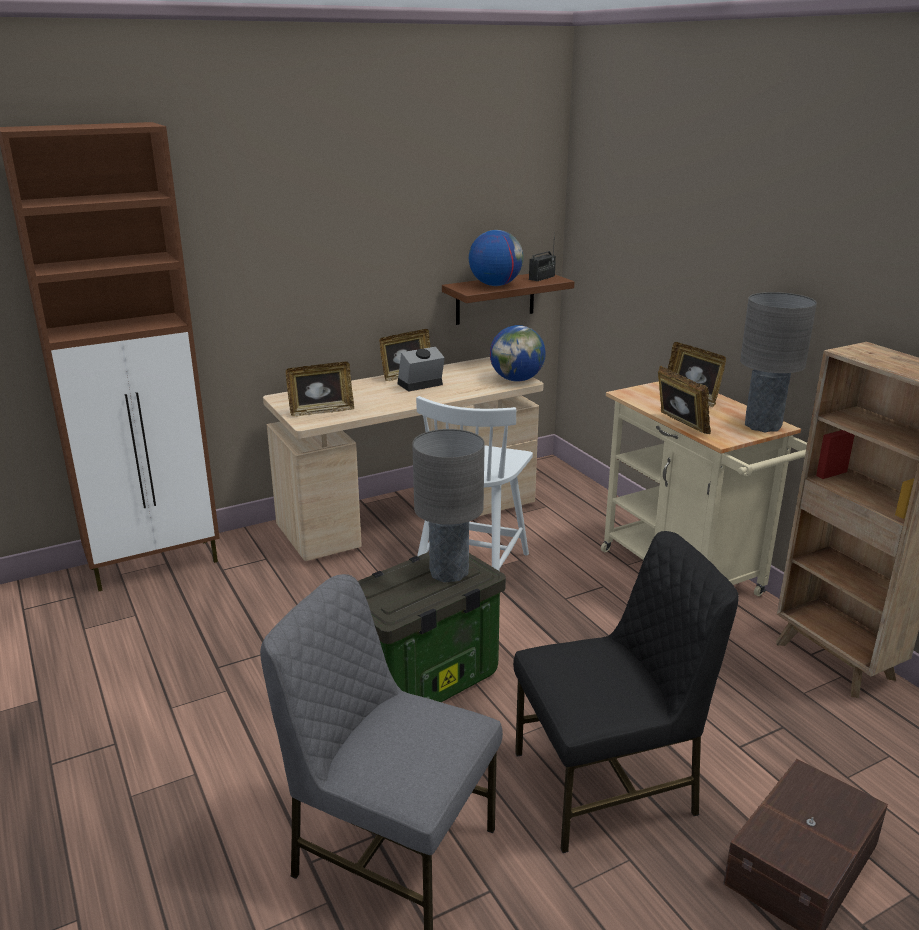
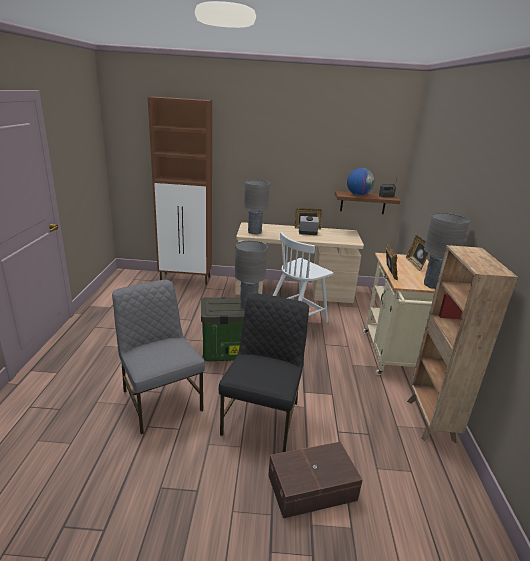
camera: 30 degrees right, 0 degrees up
picture frame [286,362,354,416] -> grey table lamp [244,180,270,235]
globe [490,325,546,382] -> none
black chair [513,531,739,853] -> black chair turned 90 degrees counterclockwise [219,293,309,452]

